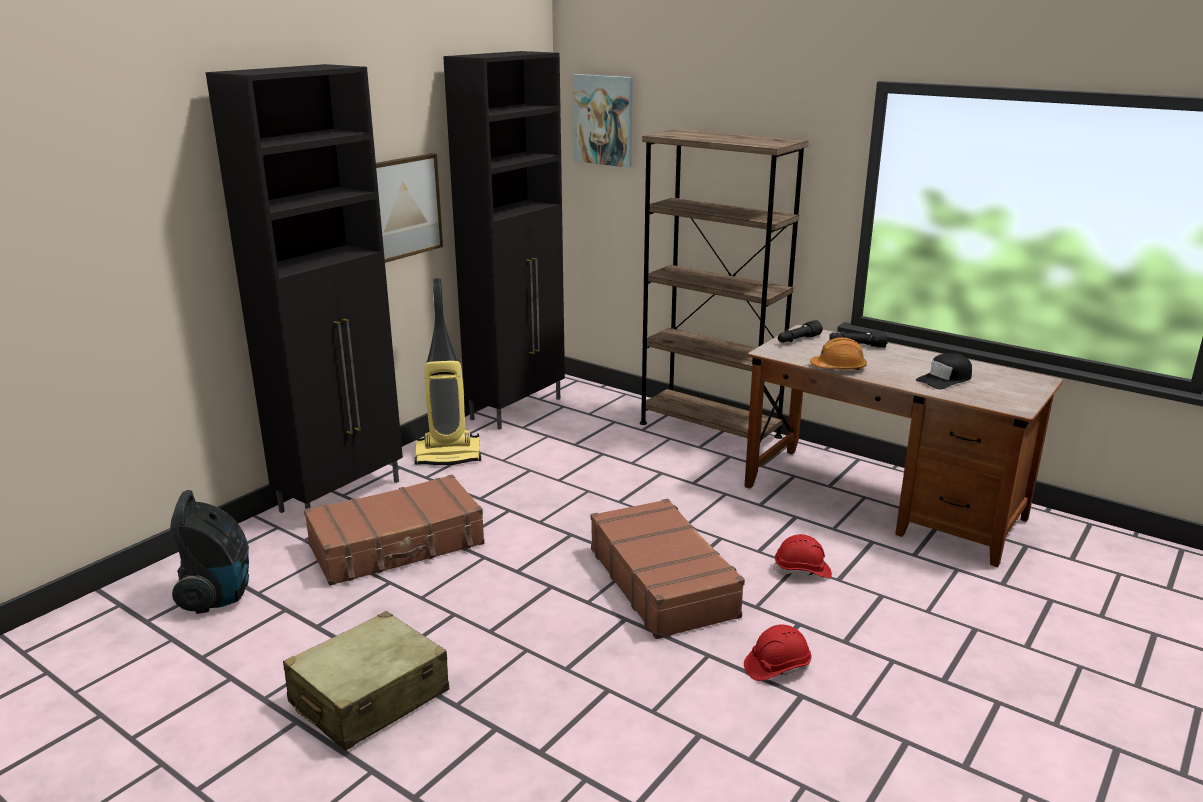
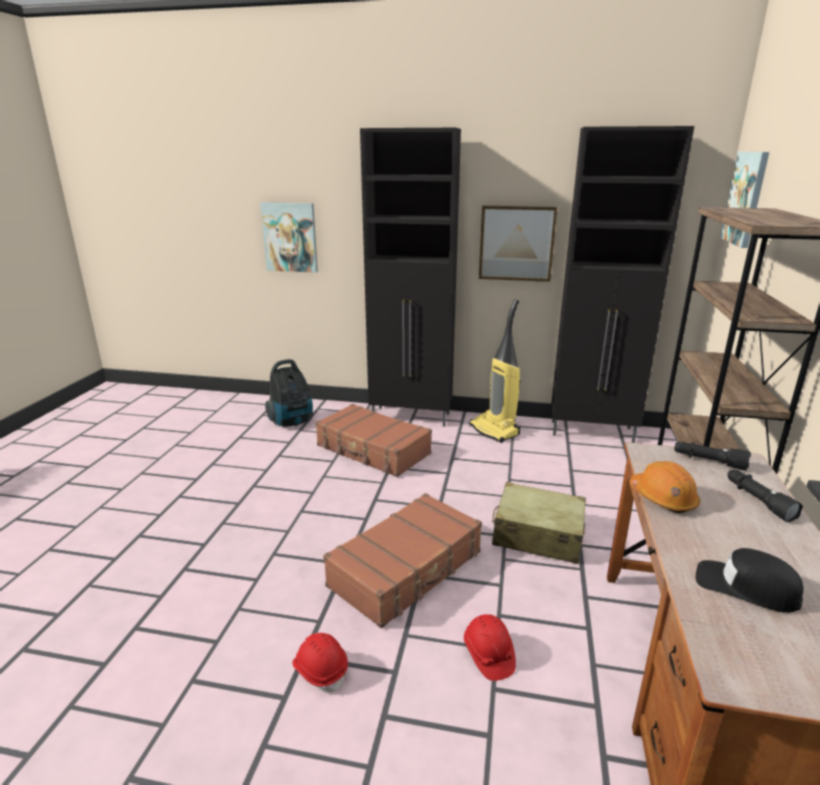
camera: 65 degrees right, 0 degrees up
beige suitcase [283,611,449,751] -> beige suitcase moved to [492,482,586,564]
none -> picture [260,202,318,273]

